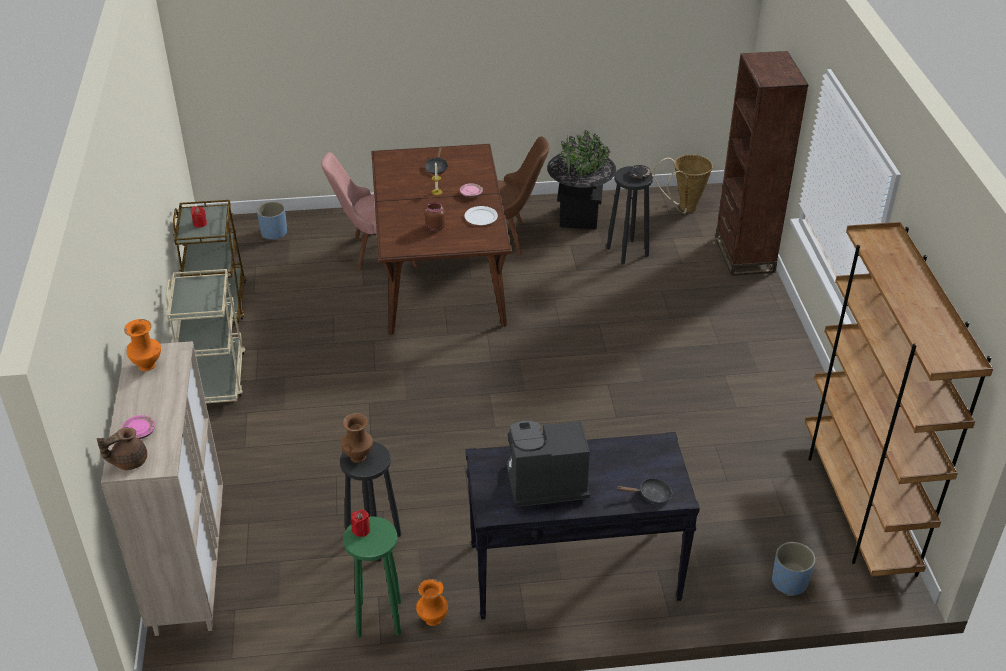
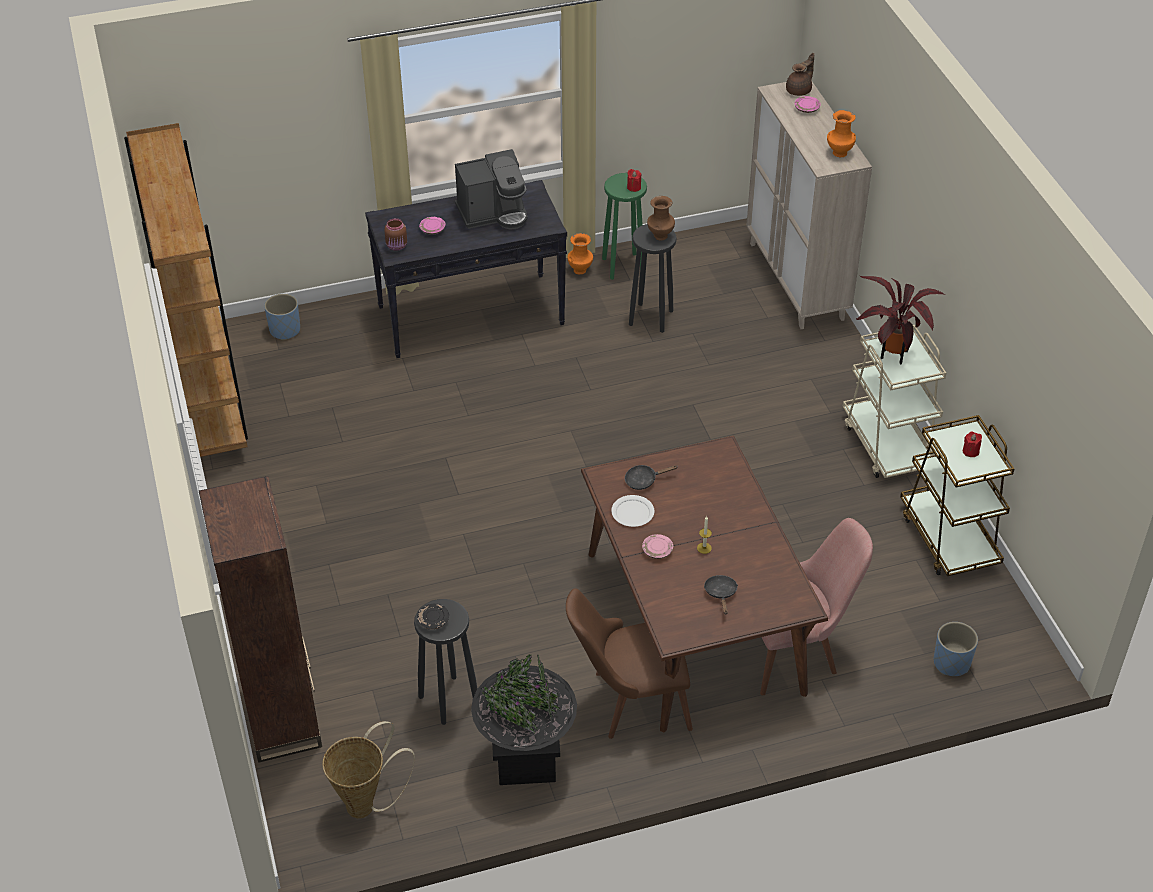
camera: 170 degrees right, 5 degrees up
brown jar [425,202,445,231] -> brown jar moved to [384,218,407,251]
black frying pan [616,478,672,504] -> black frying pan moved to [625,465,677,490]
none -> pink plate [419,217,445,235]
none -> potted plant [856,276,945,365]

